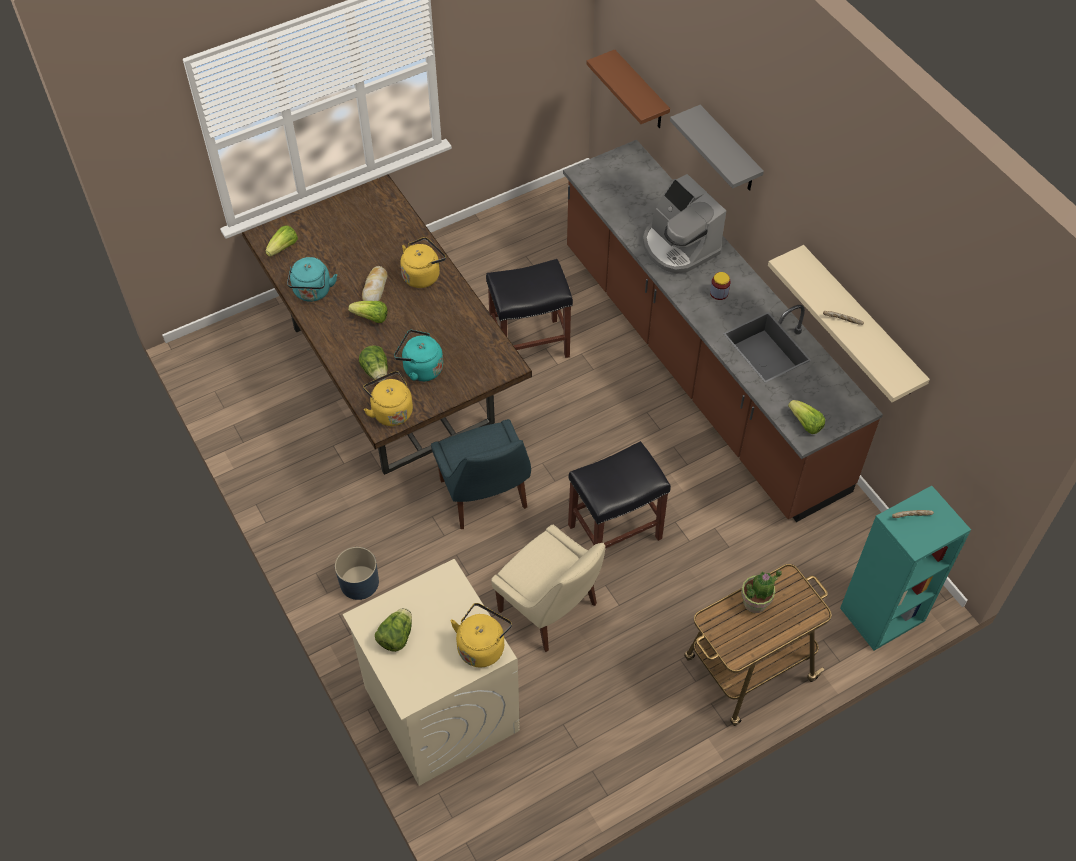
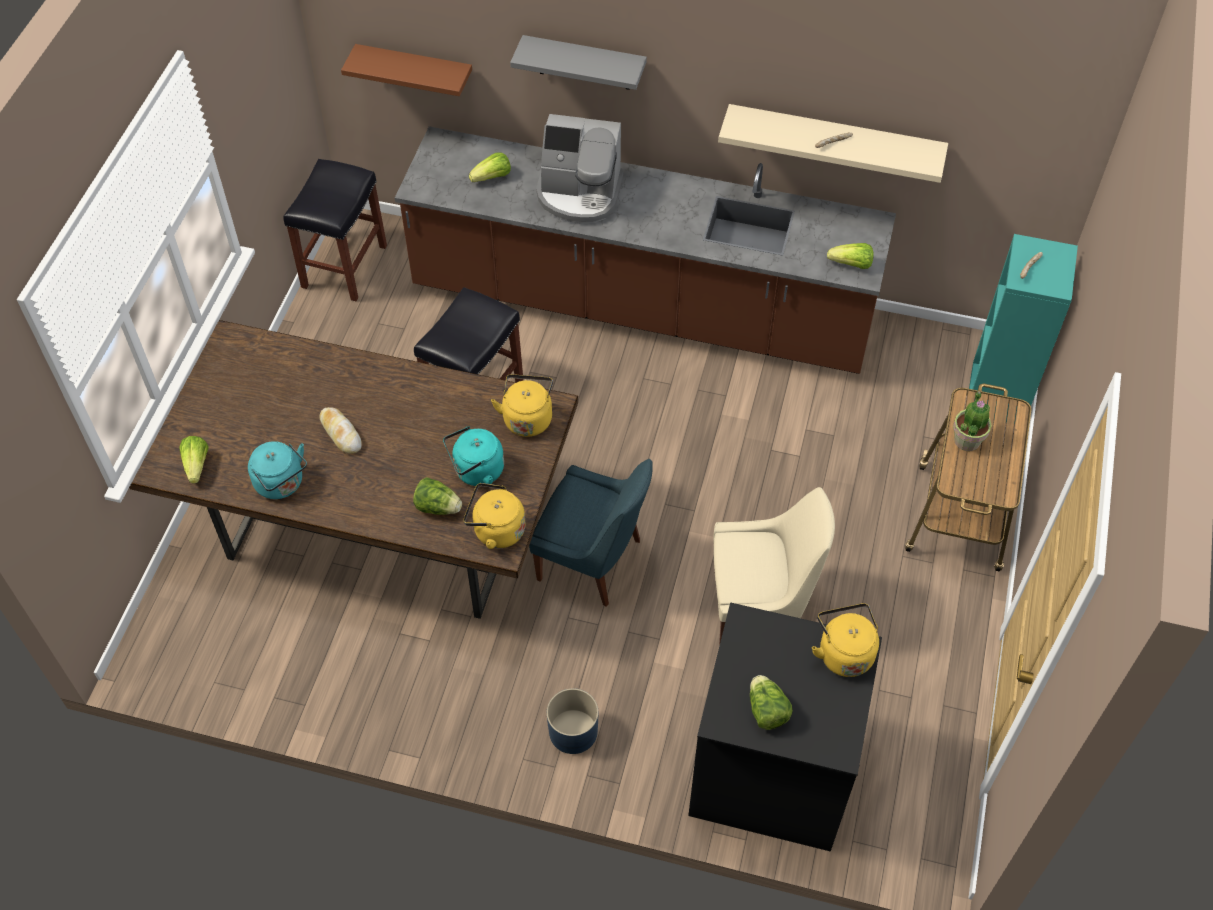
camera: 45 degrees left, 0 degrees up
beige washing machine [343,559,520,786] -> black washing machine [688,602,882,852]
lettuce [348,301,388,323] -> lettuce moved to [469,152,511,182]
yellow kettle [400,237,446,288] -> yellow kettle moved to [491,374,553,437]
black stool [568,441,671,548] -> black stool moved to [283,159,387,302]
jar [710,272,731,300] -> none

